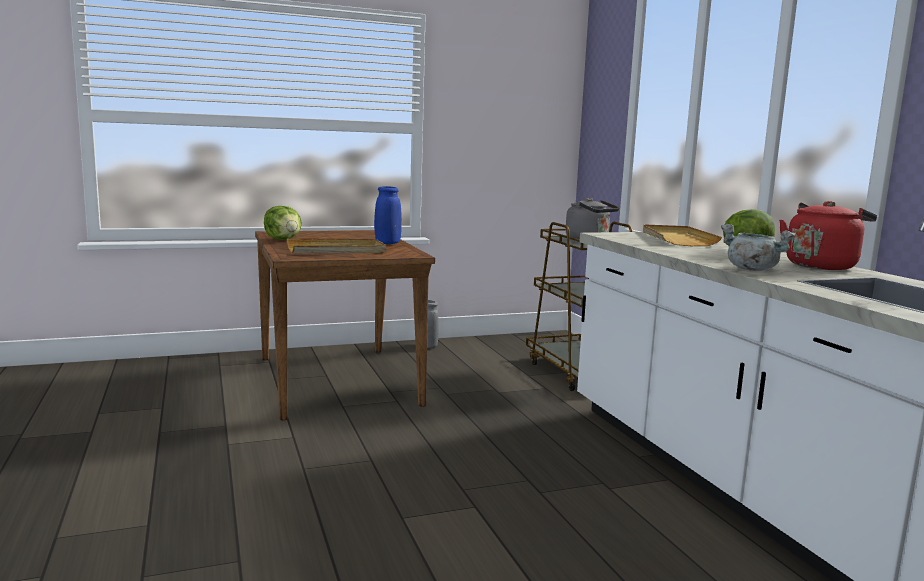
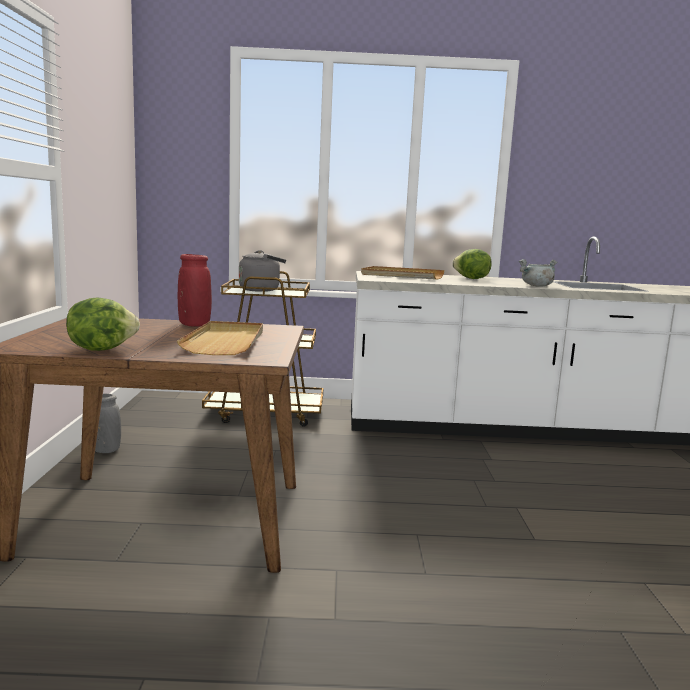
camera: 70 degrees left, 0 degrees up
blue vase [374,186,402,244] -> red vase [178,254,212,327]
red kettle [779,201,877,270] -> none

